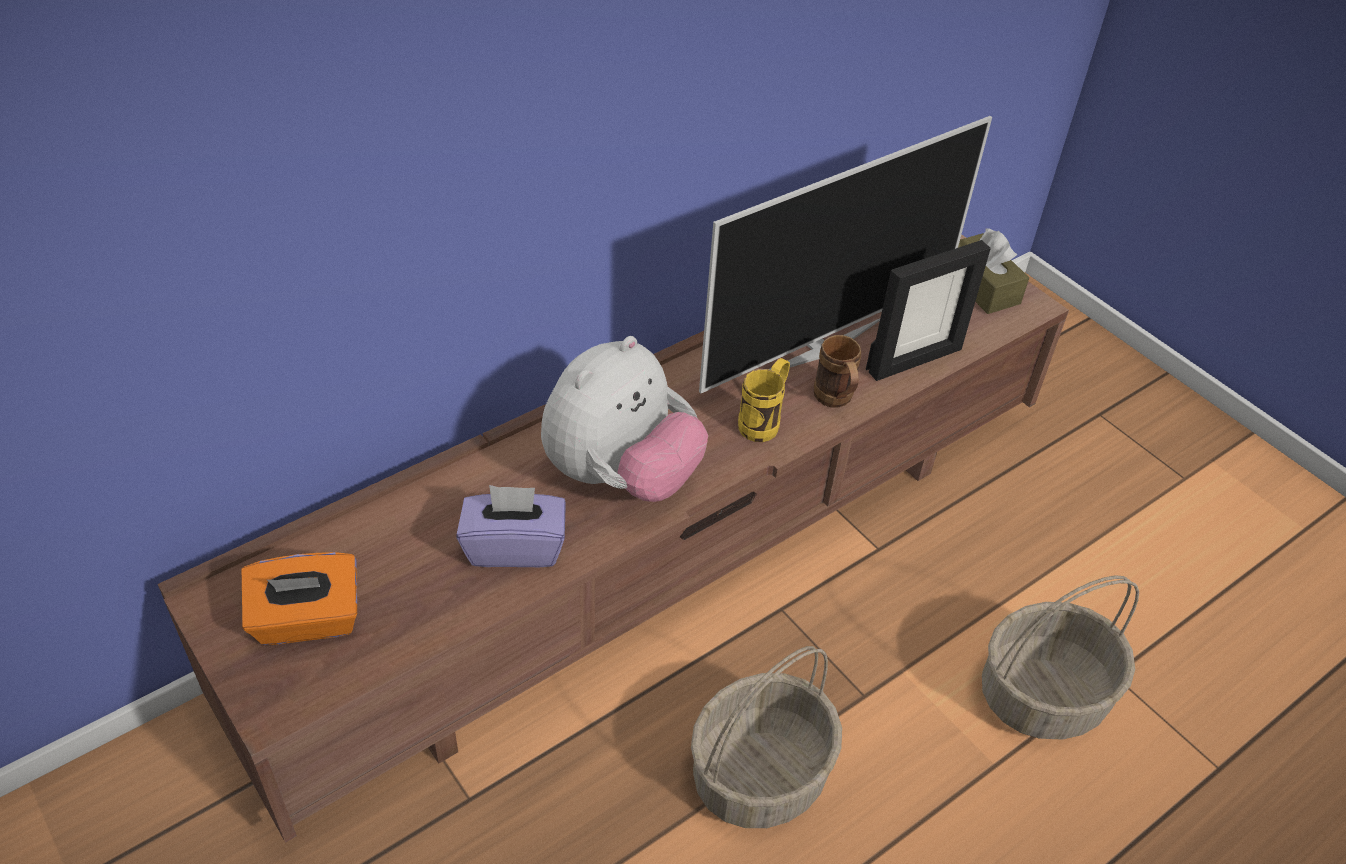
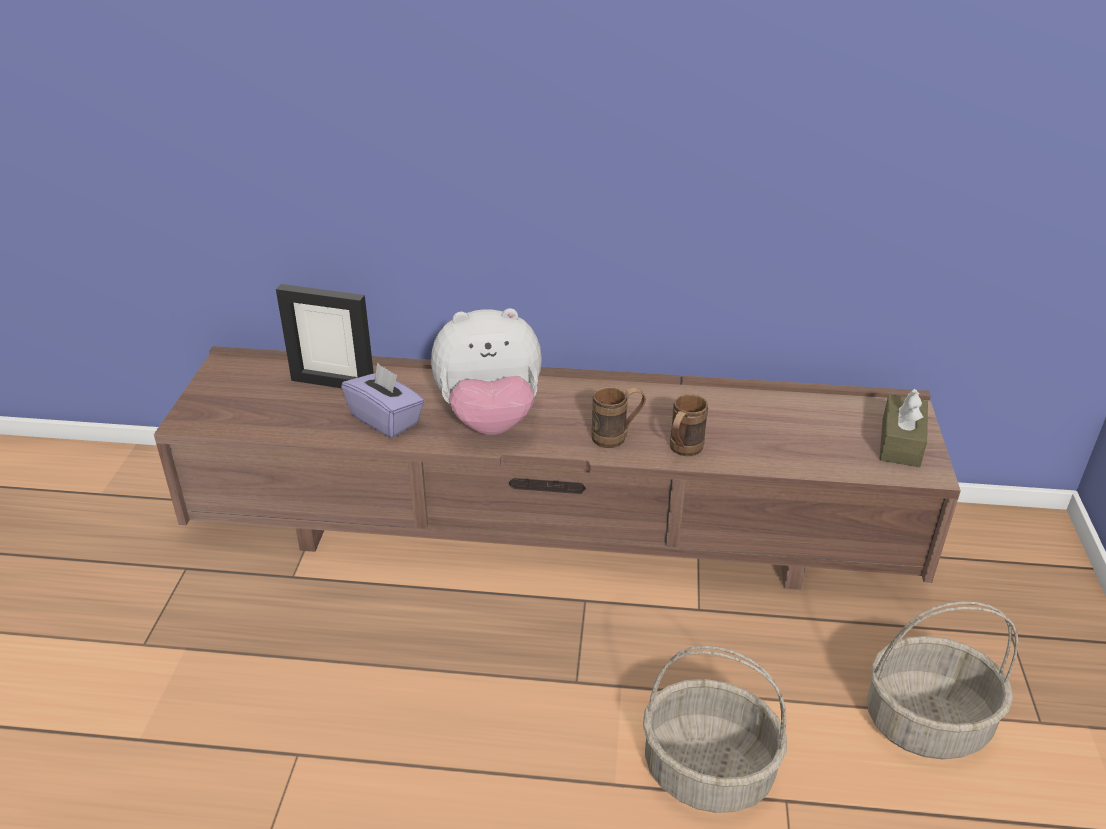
camera: 45 degrees right, 10 degrees down
orange tissue box [242,552,357,645] -> none
basket [691,646,842,828] -> basket moved to [868,601,1018,759]
television [699,116,992,393] -> none
yellow mug [738,358,790,442] -> brown mug [591,387,646,448]
picture frame [866,240,991,381] -> picture frame moved to [276,284,374,388]

